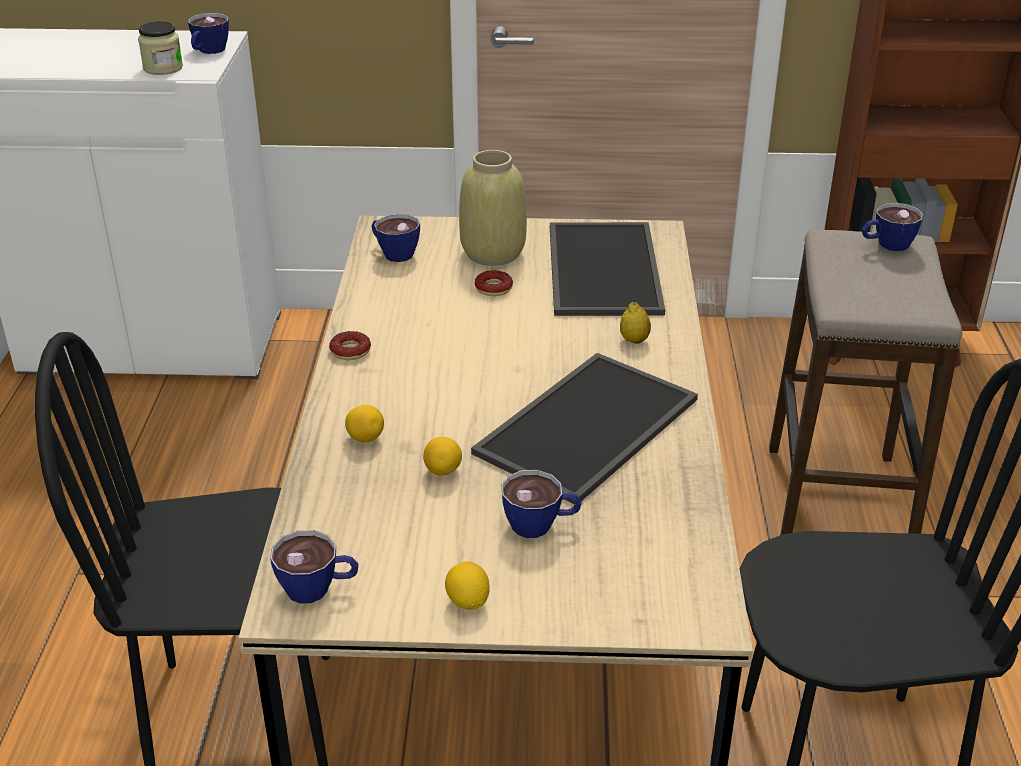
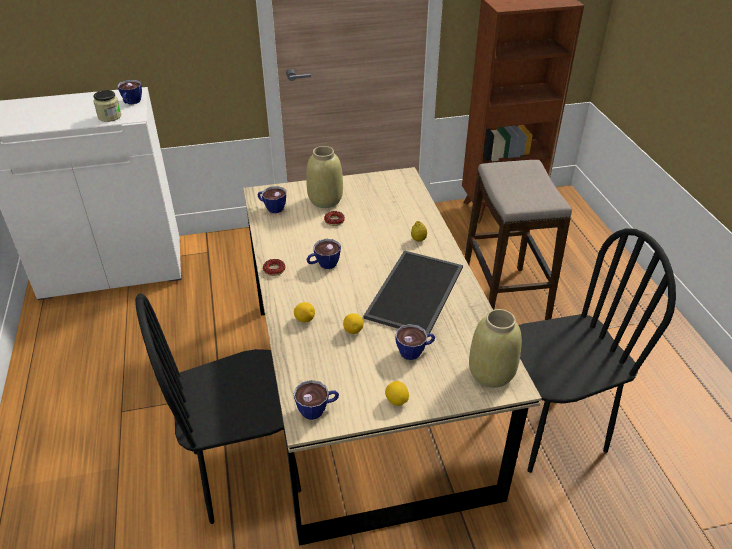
camera: 15 degrees left, 5 degrees up
tray [550,222,665,316] -> none
cup [862,203,923,251] -> cup moved to [307,239,341,269]
none -> beige vase [469,309,522,388]

